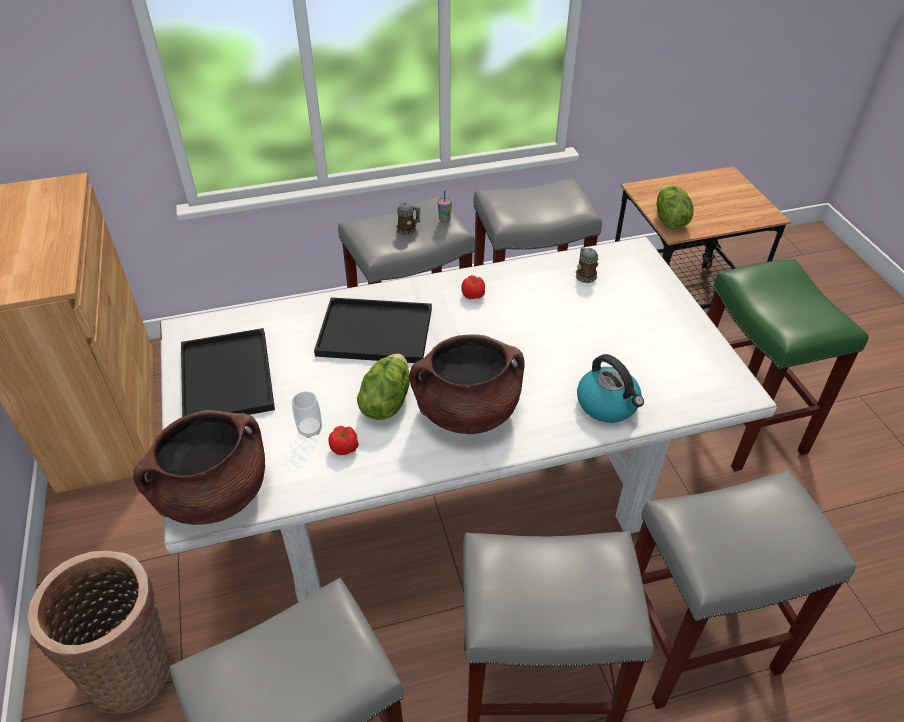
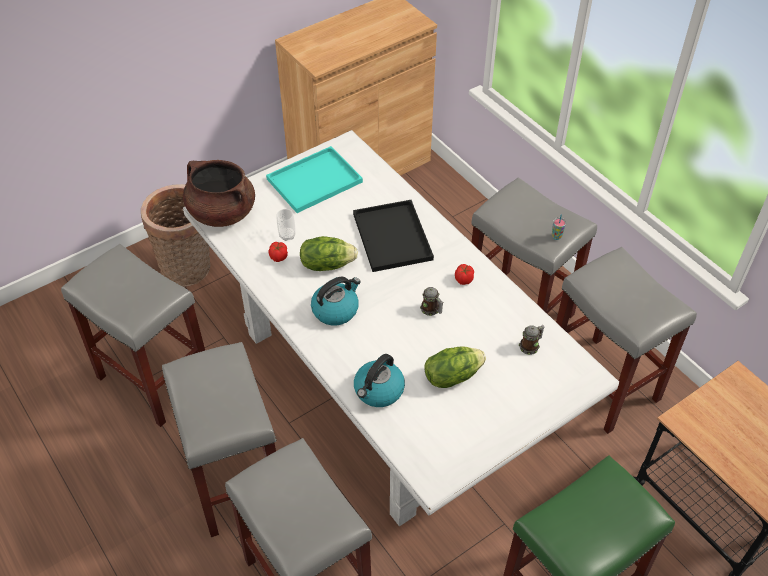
camera: 70 degrees right, 5 degrees up
black tray [181,328,275,417] -> turquoise tray [266,146,363,213]
mug [396,202,421,235] -> mug moved to [420,287,444,316]
brown cooking pot [410,334,524,434] -> kettle [311,277,361,325]
lettuce [656,185,693,229] -> lettuce moved to [425,346,486,388]

